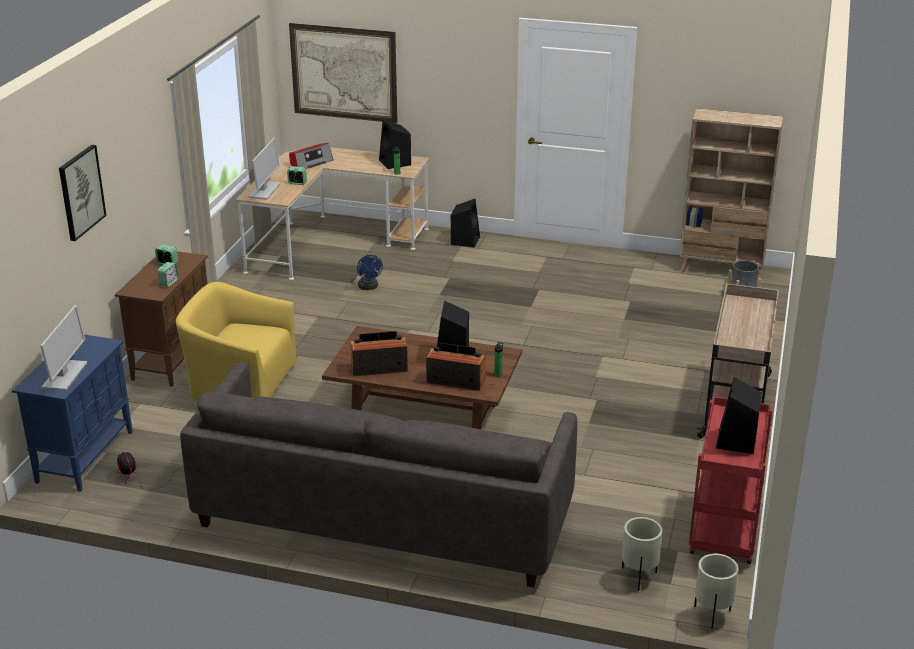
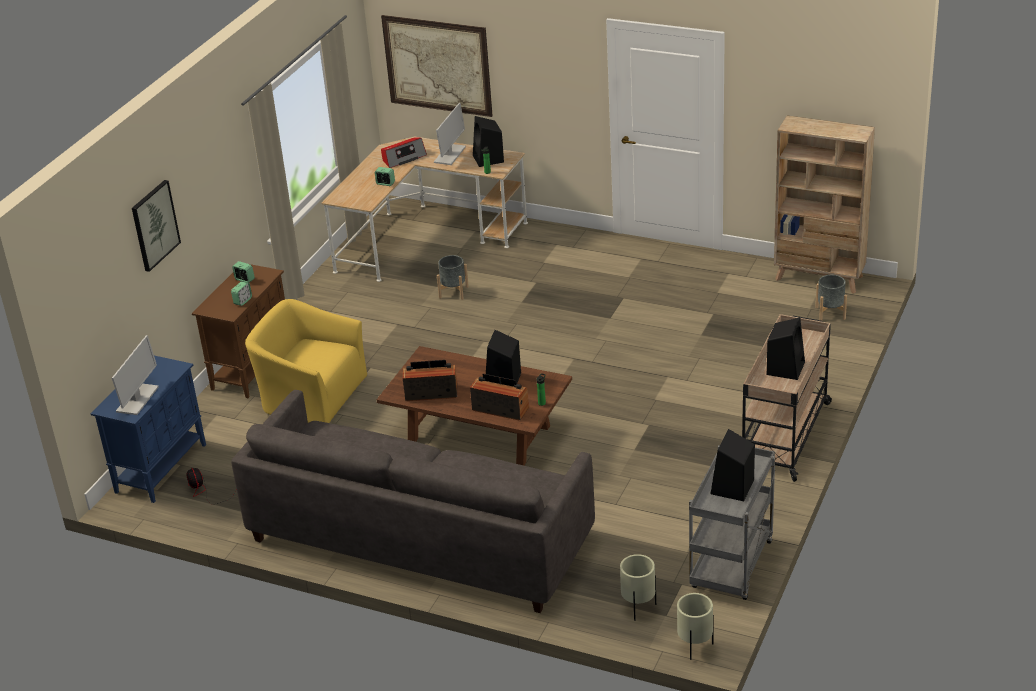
camera: 10 degrees right, 5 degrees up
monitor [248,138,281,200] -> monitor moved to [434,103,466,165]
blue fan [357,255,383,290] -> grey planter [437,255,469,300]
black speaker [451,199,480,247] -> black speaker moved to [767,317,805,380]
red cart [689,396,773,564] -> grey cart [689,445,775,600]

